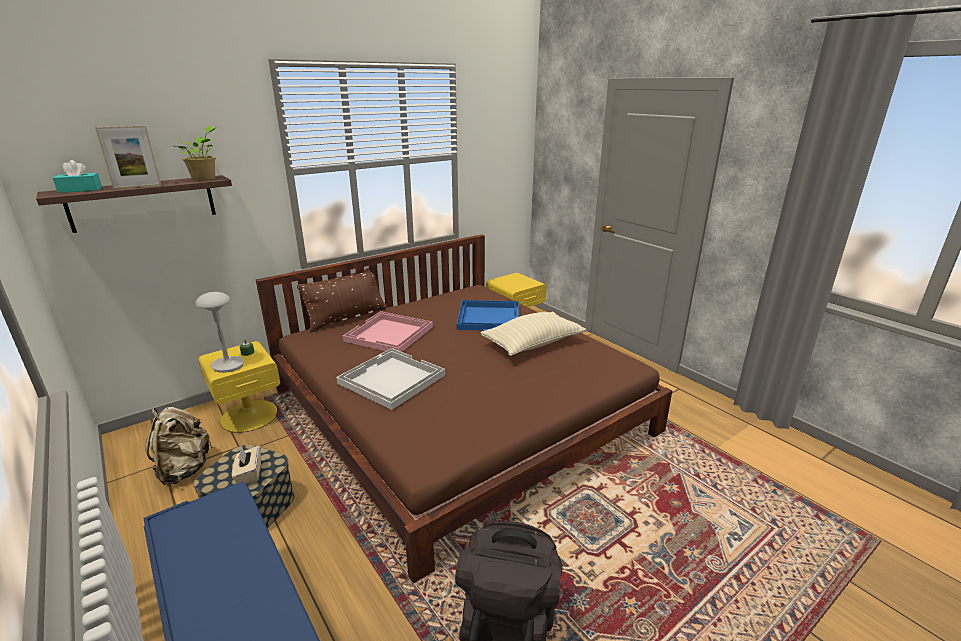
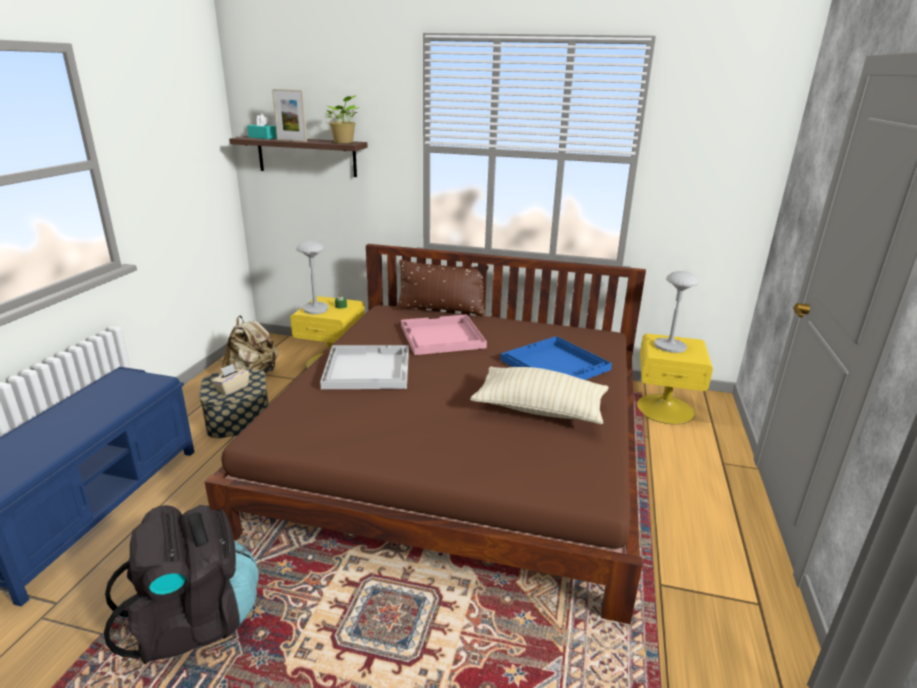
camera: 50 degrees right, 0 degrees up
none -> grey table lamp [654,271,699,353]

